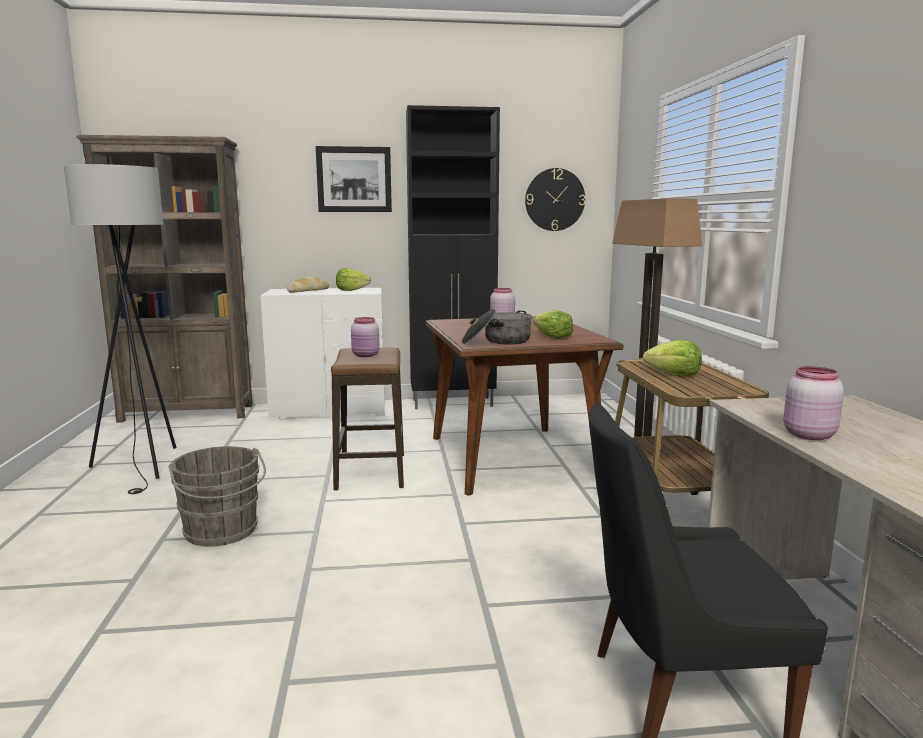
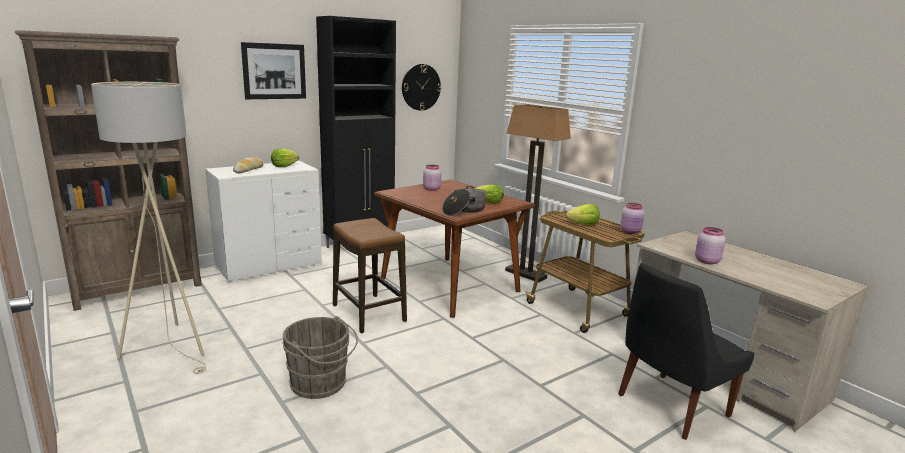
camera: 30 degrees left, 5 degrees up
black floor lamp [64,164,176,494] -> beige floor lamp [91,82,206,374]
pink jar [351,317,380,357] -> pink jar moved to [620,203,644,234]

